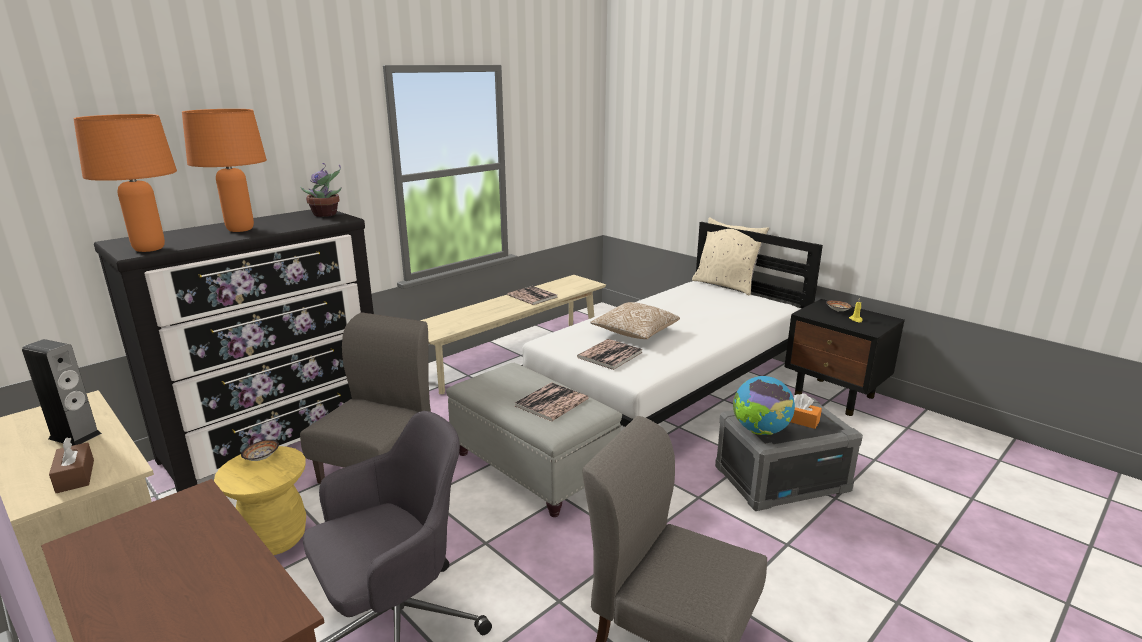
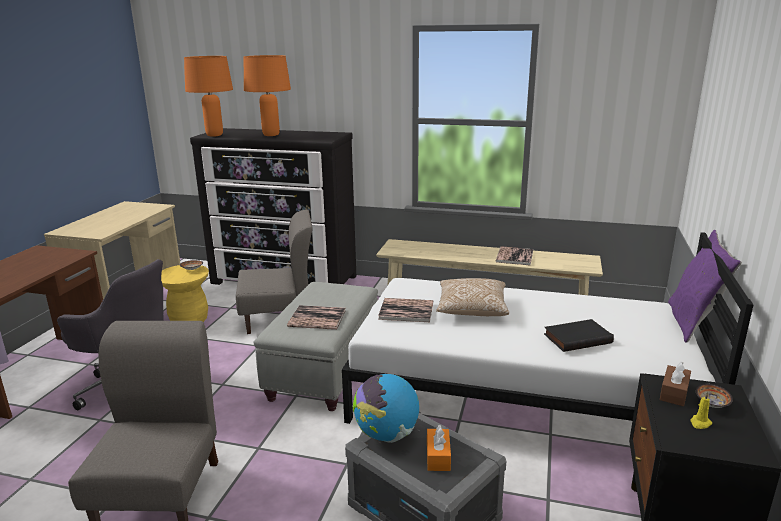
camera: 60 degrees right, 0 degrees up
speaker [22,339,102,446] -> none
brown tissue box [49,437,94,493] -> brown tissue box moved to [660,361,691,406]
potted plant [300,163,342,217] -> none
beige pillow [692,217,769,295] -> purple pillow [668,230,742,343]
none -> black book [544,319,614,352]

